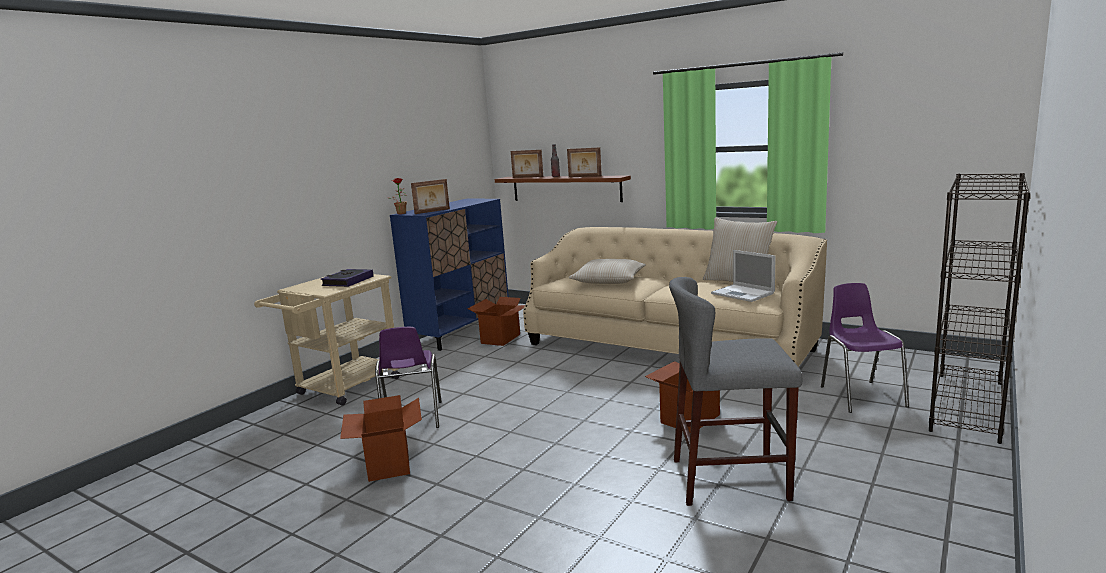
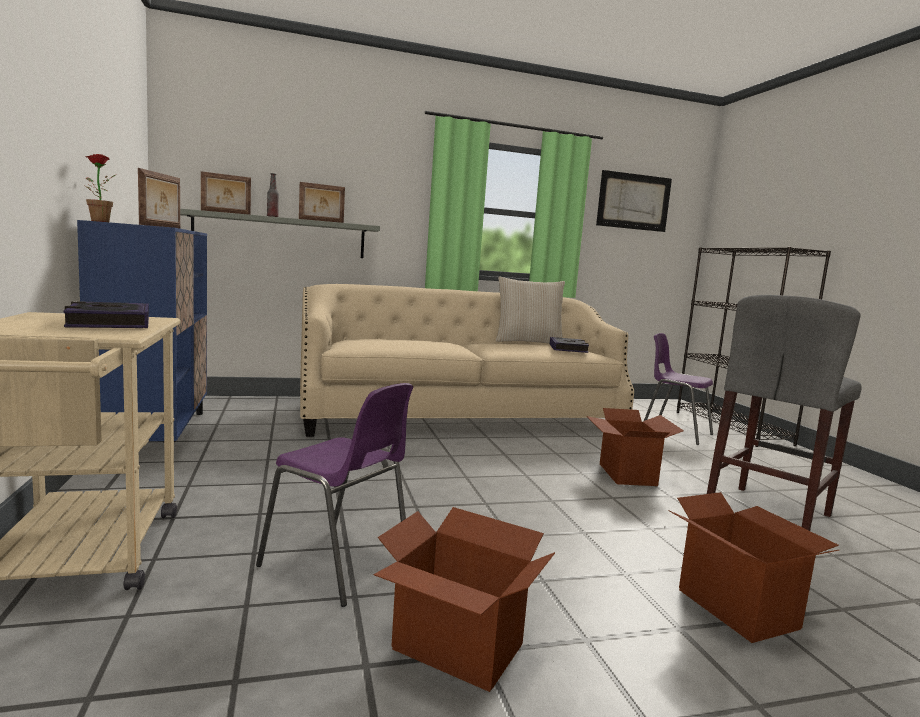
camera: 50 degrees left, 5 degrees down
cardboard box [468,297,525,346] -> cardboard box moved to [669,492,839,643]
brown shelf [495,175,631,202] -> grey shelf [180,209,380,258]
beige pillow [569,259,646,284] -> none
laptop [711,250,776,302] -> book [549,337,589,353]
none -> picture [596,170,672,232]

